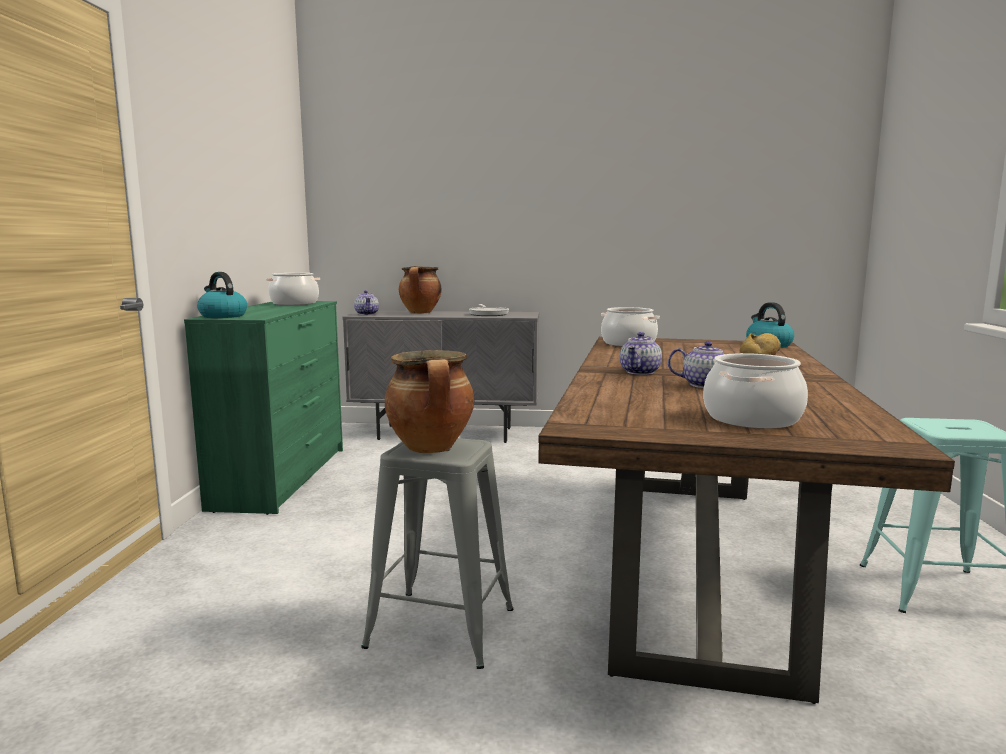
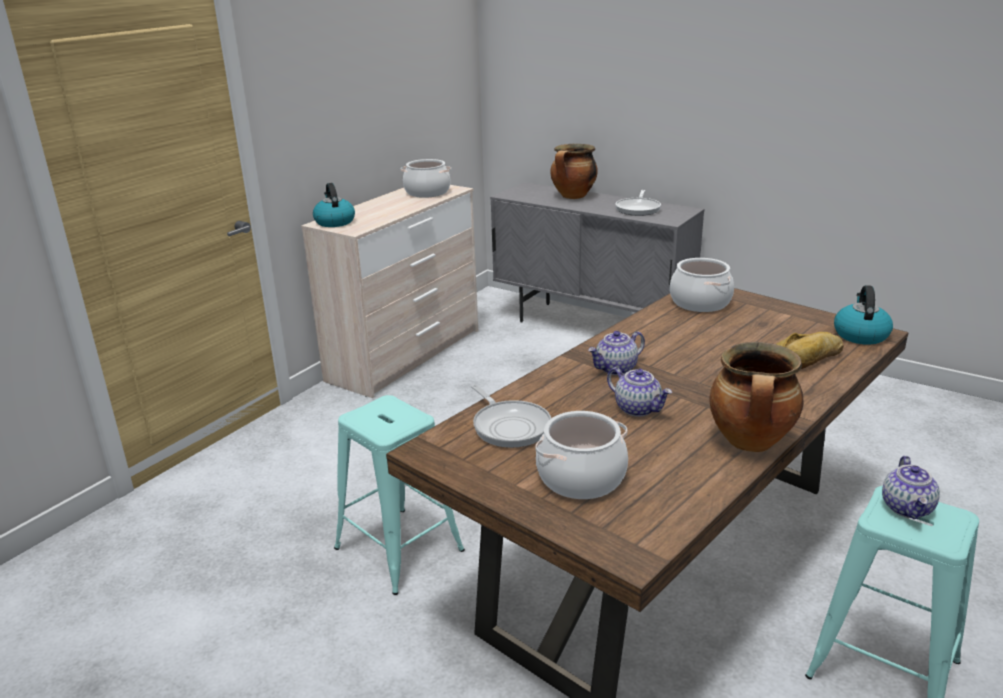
camera: 30 degrees right, 15 degrees up
green dresser [184,301,343,515] -> beige dresser [301,185,478,398]
teapot [354,290,379,315] -> teapot moved to [882,456,940,519]
grey stool [361,438,514,669] -> turquoise stool [334,395,465,595]
cooking pot [385,350,474,453] -> cooking pot moved to [709,342,803,452]
none -> frying pan [471,384,551,448]

